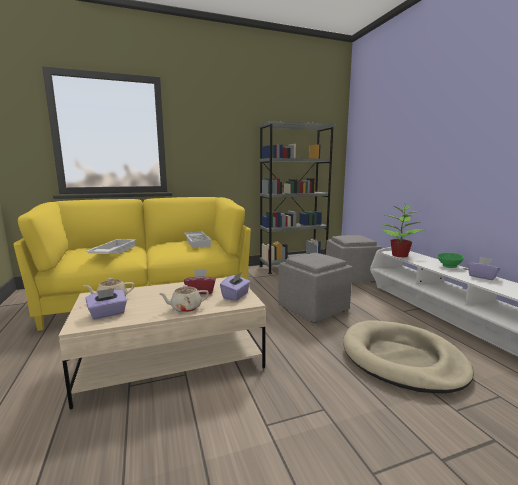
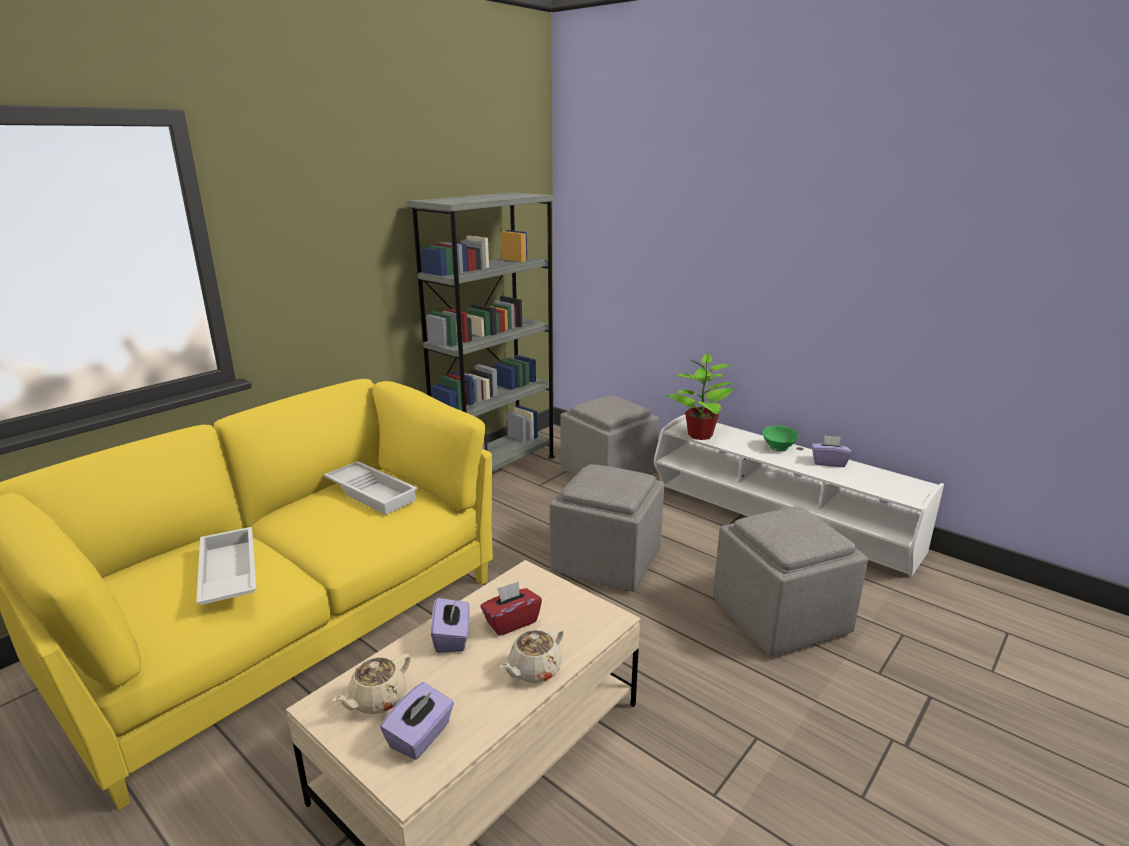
camera: 30 degrees left, 10 degrees up
purple tissue box [220,272,250,301] -> purple tissue box moved to [431,597,470,653]
beige dog bed [343,320,474,393] -> grey ottoman [713,507,868,656]

